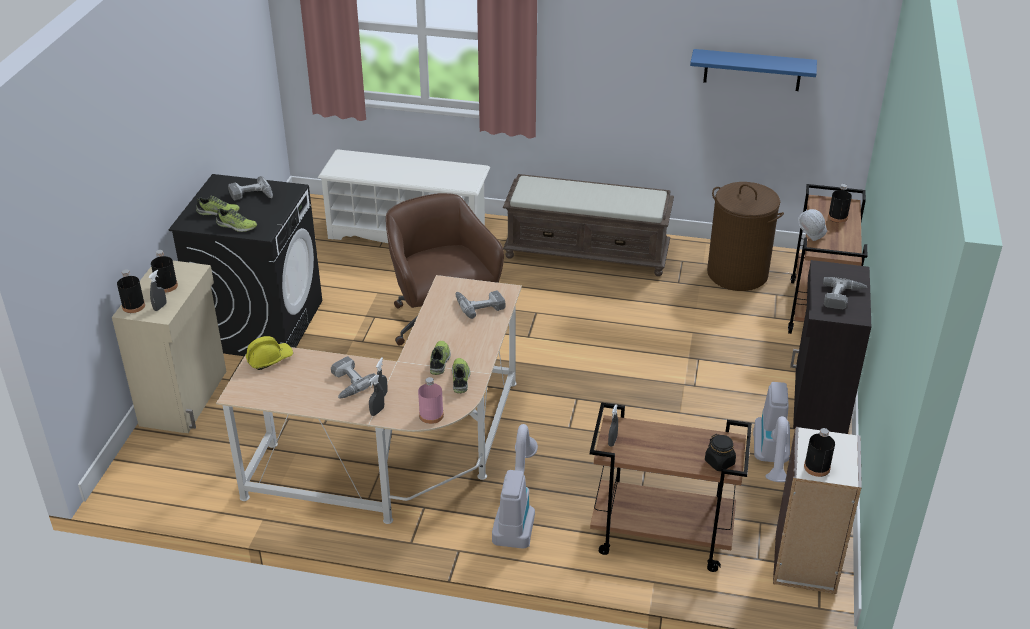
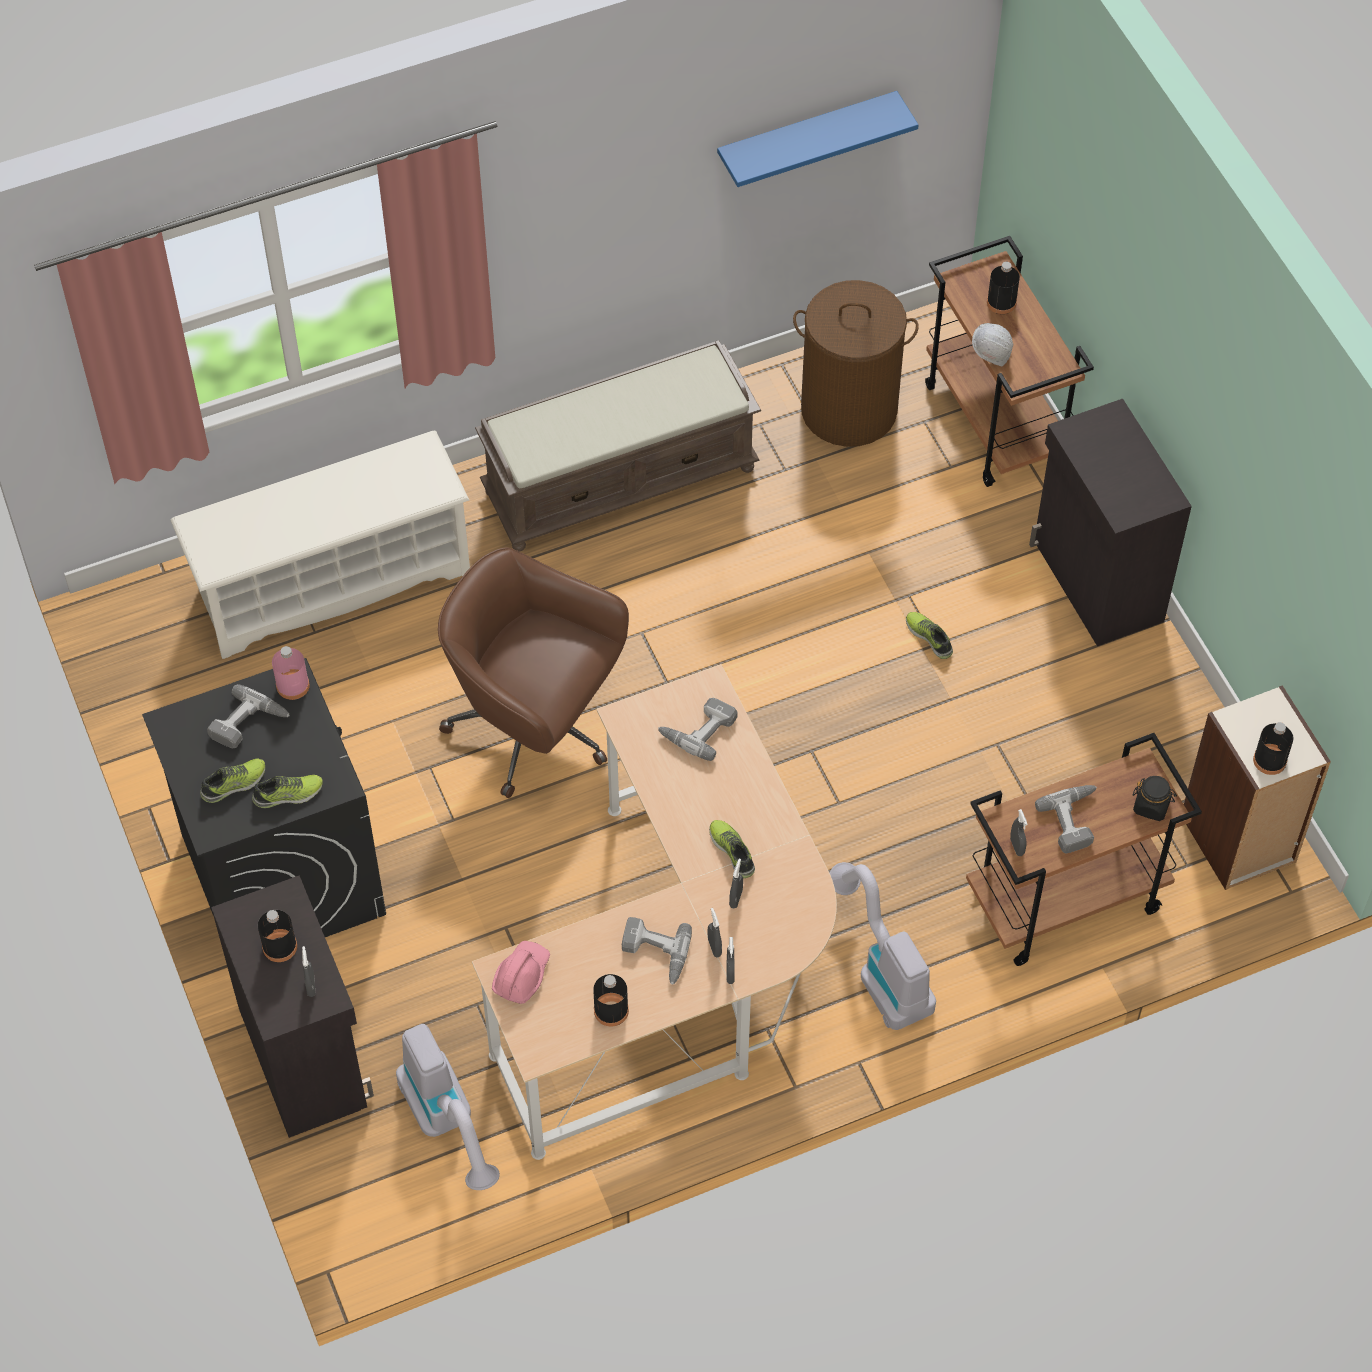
camera: 35 degrees left, 20 degrees up
beige cabinet [112,261,227,433] -> black cabinet [211,876,374,1138]
black bottle [117,269,145,313] -> black bottle moved to [593,974,629,1026]
yellow hard hat [246,336,293,370] -> pink hard hat [492,941,550,1004]
pink bottle [418,377,444,424] -> pink bottle moved to [272,646,310,700]
shoe [452,358,470,393] -> shoe moved to [906,612,953,659]
vacuum cleaner [753,382,790,482] -> vacuum cleaner moved to [396,1024,500,1190]
power drill [823,277,867,309] -> power drill moved to [1035,785,1097,854]
none -> grey spray bottle [729,858,743,908]

